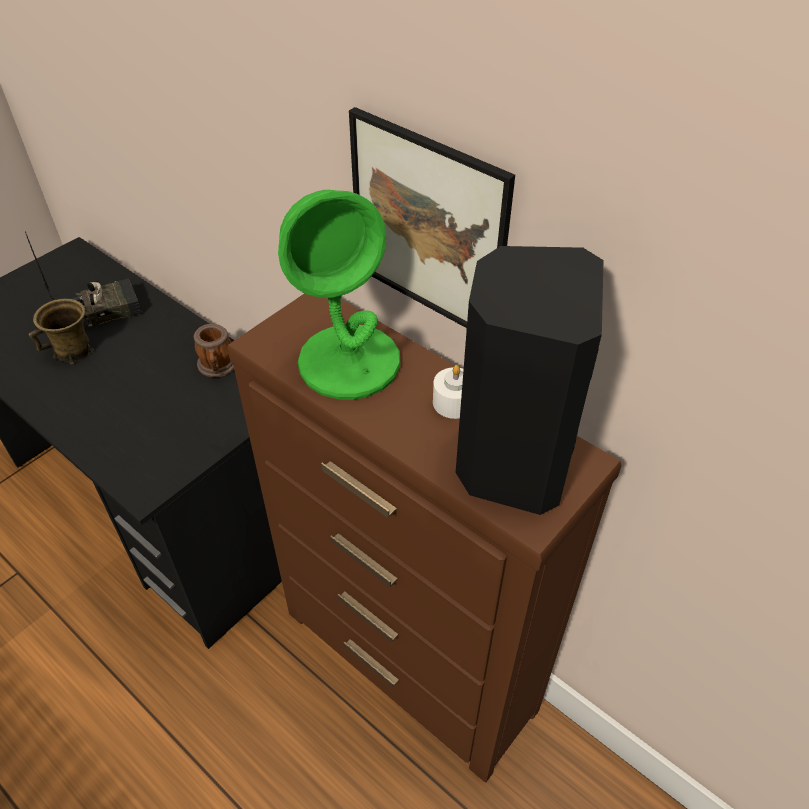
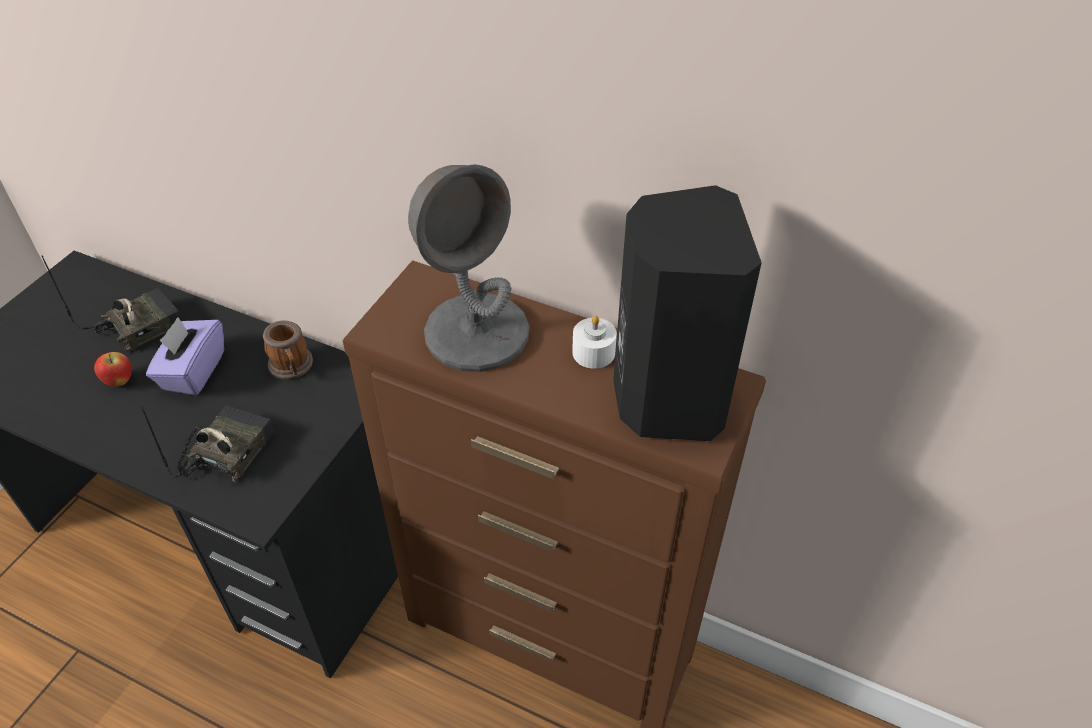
camera: 15 degrees left, 0 degrees up
brown mug [29,299,94,365] -> apple [94,352,132,386]
green table lamp [278,190,400,400] -> grey table lamp [408,164,530,372]
picture [349,107,515,328] -> none
none -> radio [141,405,274,482]
none -> purple tissue box [146,317,224,395]

